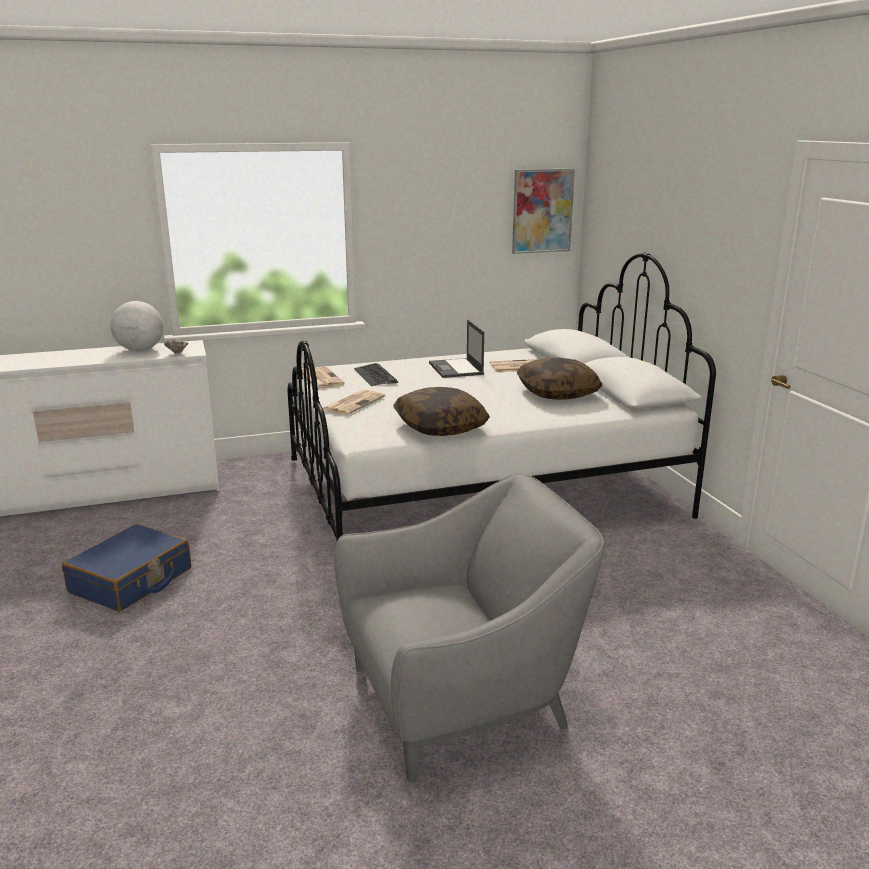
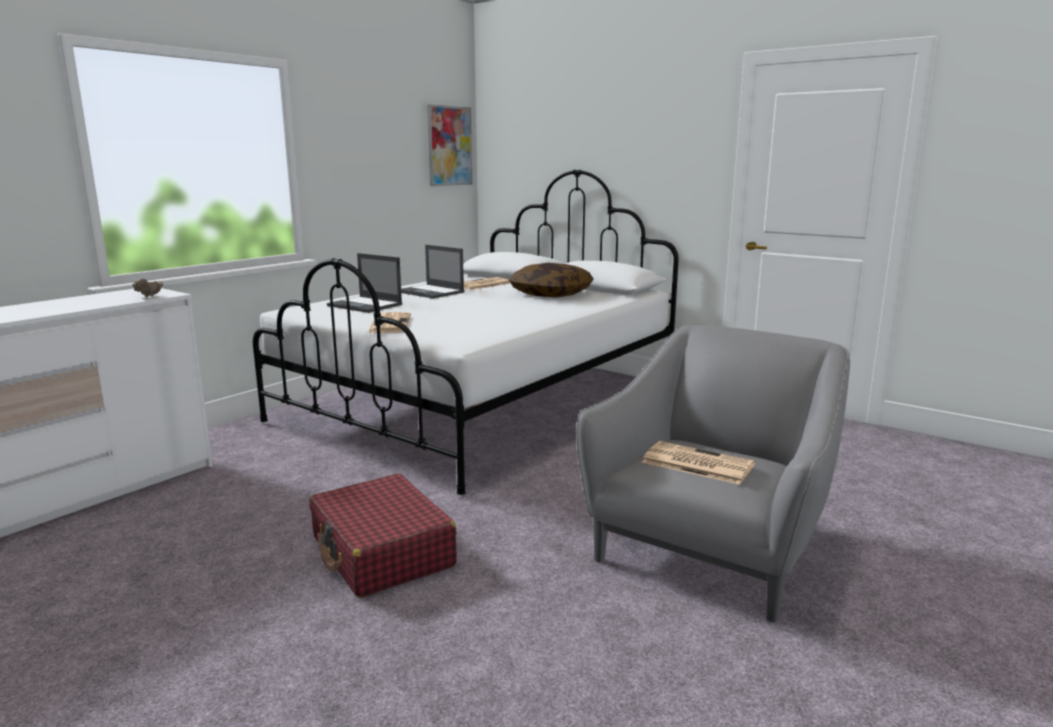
camera: 35 degrees left, 5 degrees down
blue suitcase [62,524,191,612] -> none
globe [111,301,163,351] -> none
newspaper [302,366,344,388] -> newspaper moved to [642,441,755,485]
keyboard [354,363,398,386] -> laptop [327,253,402,313]
pillow [394,387,490,436] -> none
none -> red suitcase [309,473,457,598]

